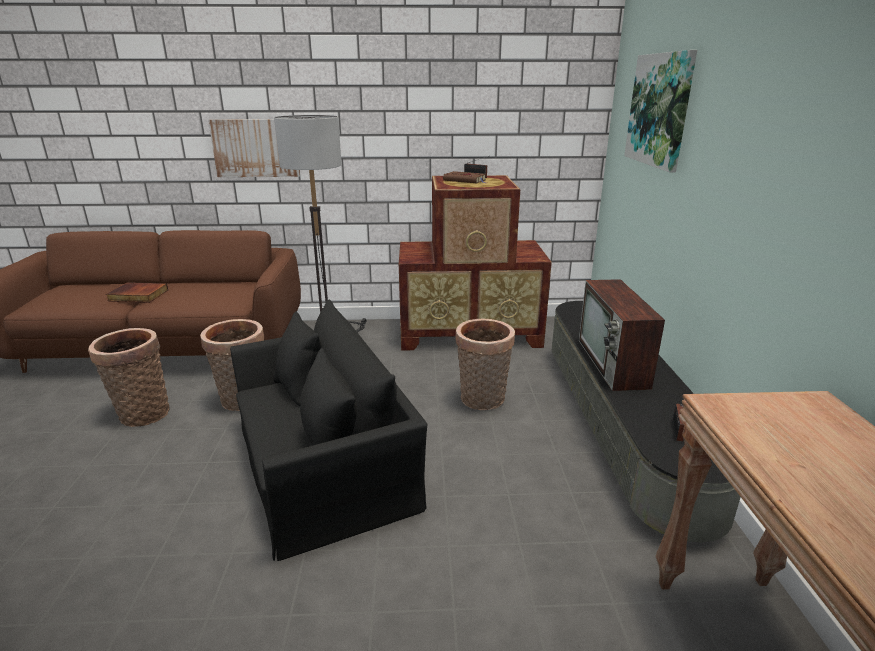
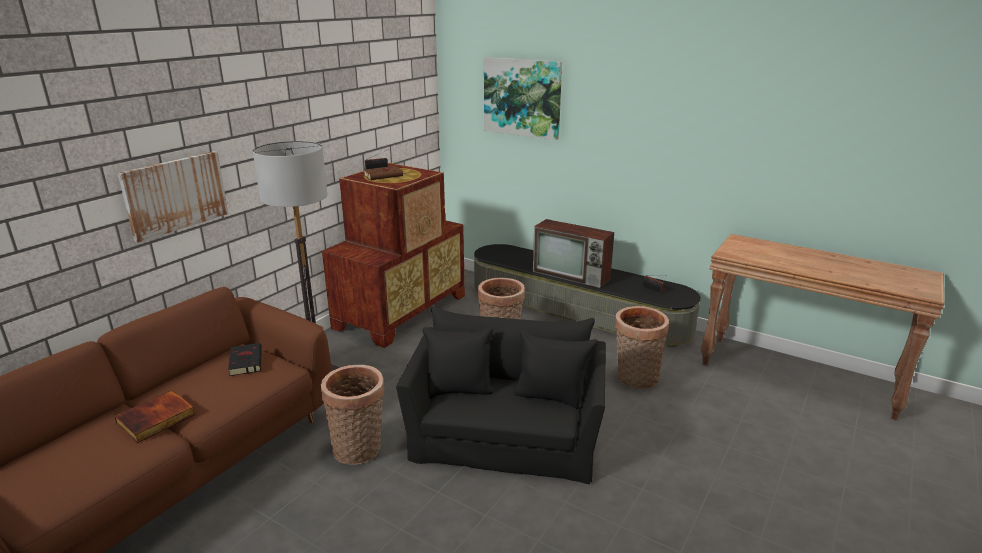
camera: 55 degrees left, 0 degrees up
basket [88,328,169,427] -> basket moved to [615,306,669,389]
none -> black book [228,343,262,376]

